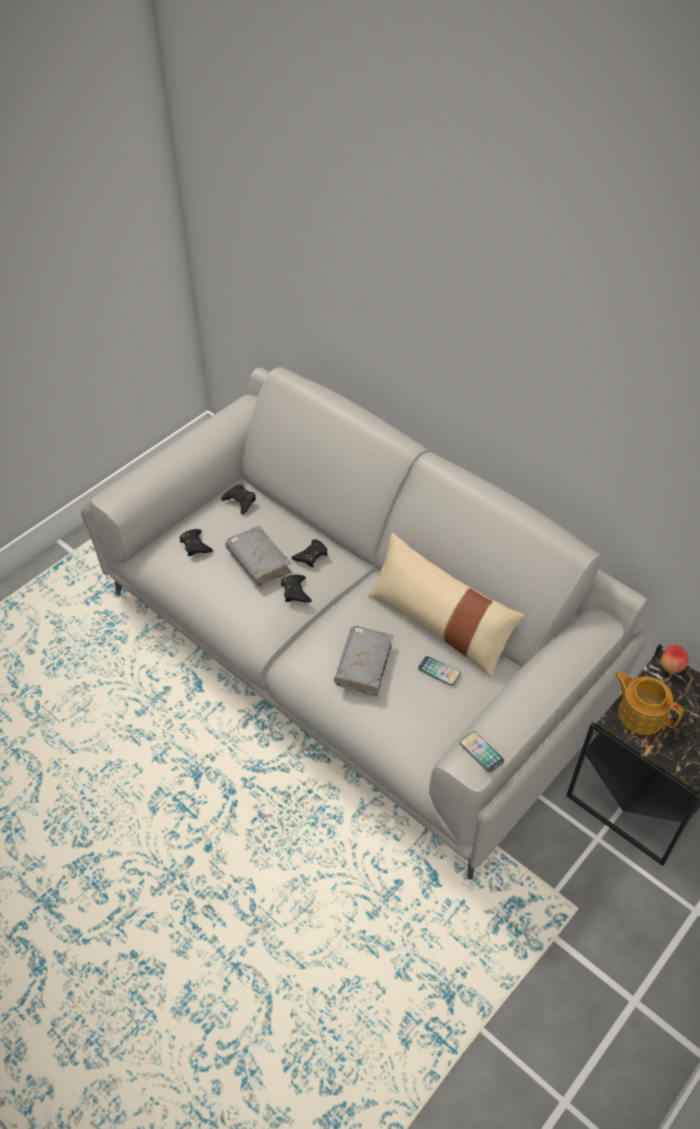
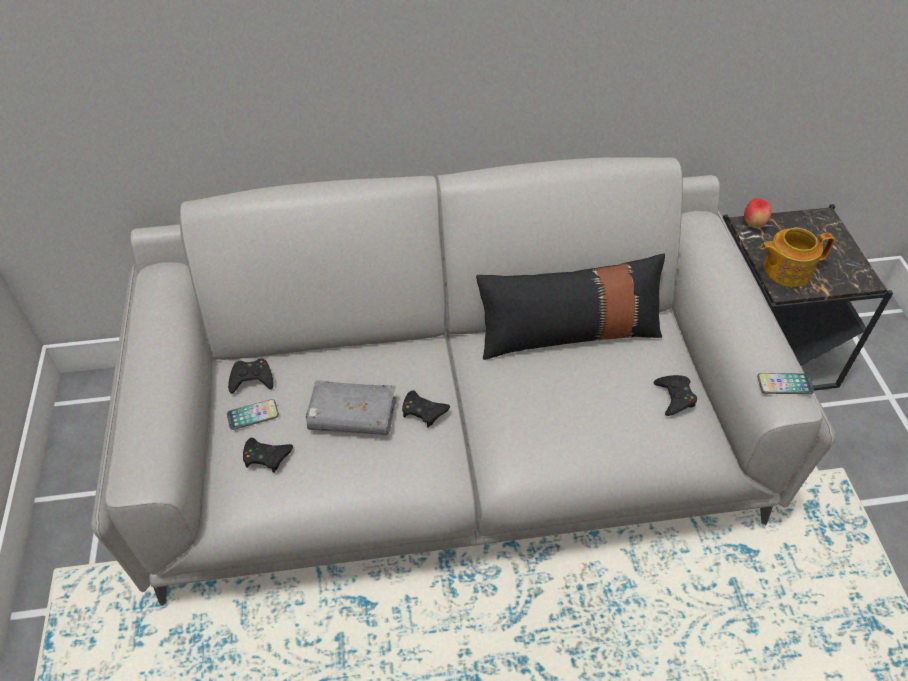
camera: 50 degrees left, 0 degrees up
black game controller [291,539,327,568] -> black game controller moved to [653,375,697,416]
grey book [334,626,393,697] -> none
beige pillow [368,533,524,678] -> black pillow [476,254,665,360]
phone [418,656,461,686] -> phone moved to [227,399,279,430]

